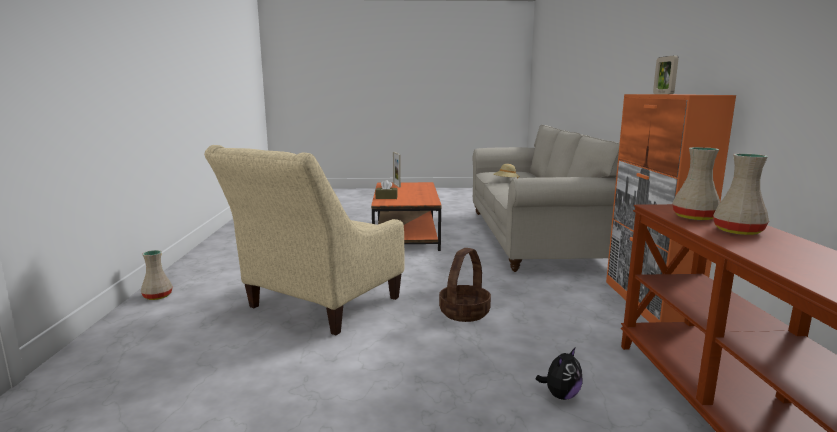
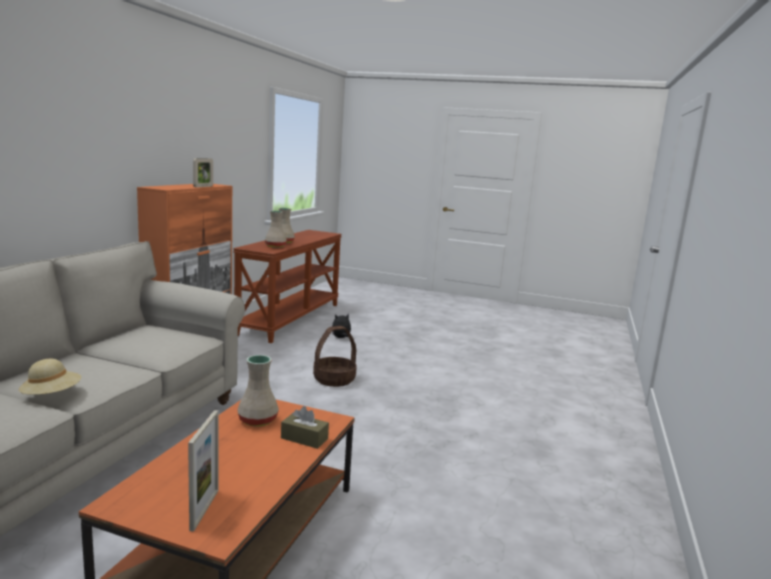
camera: 160 degrees left, 0 degrees up
beige vase [141,250,173,300] -> beige vase moved to [237,355,279,427]
beige armchair [204,145,404,335] -> none

